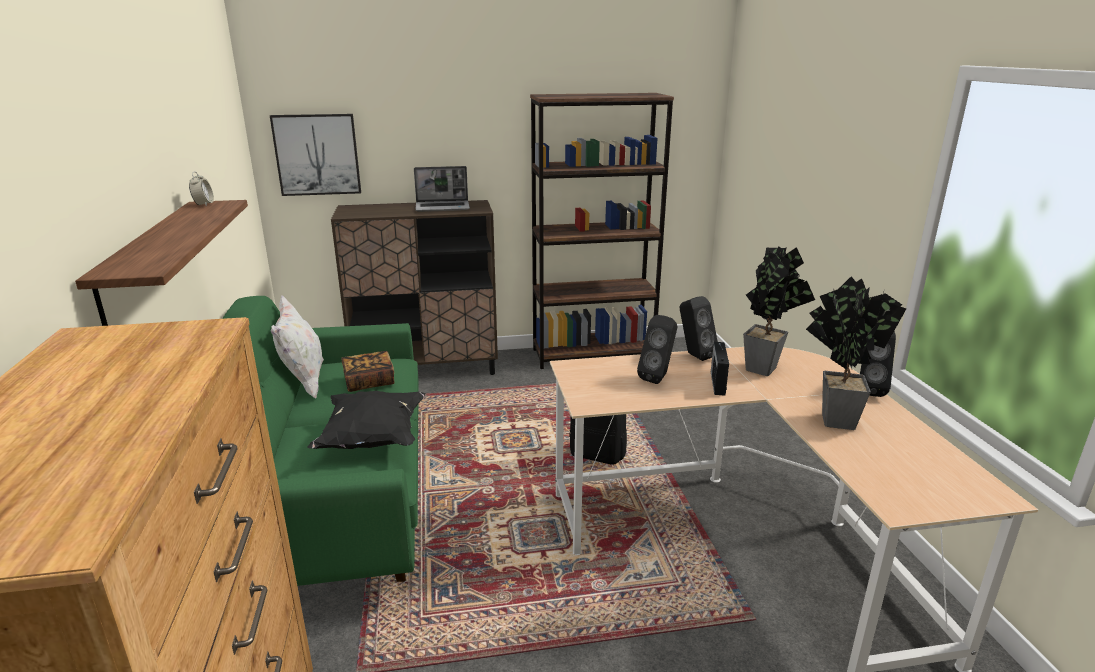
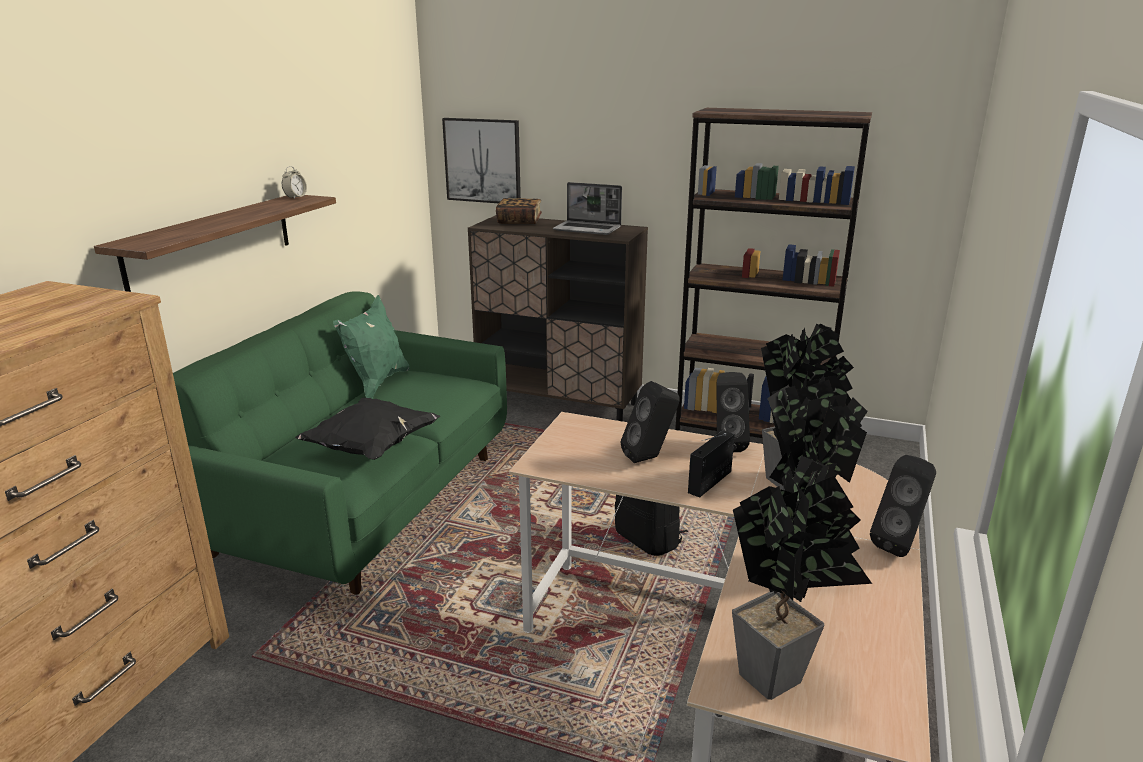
camera: 30 degrees right, 0 degrees up
white pillow [271,296,324,399] -> green pillow [333,295,410,398]
book [341,351,395,392] -> book moved to [496,198,542,224]
none -> potted plant [732,456,872,700]

